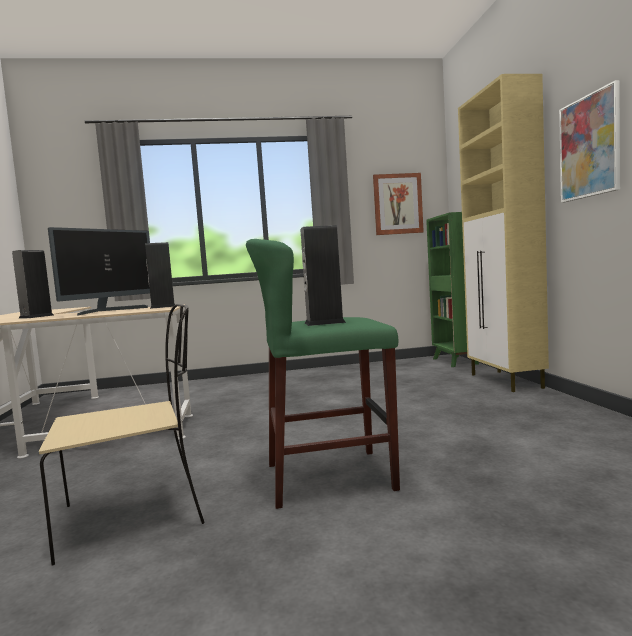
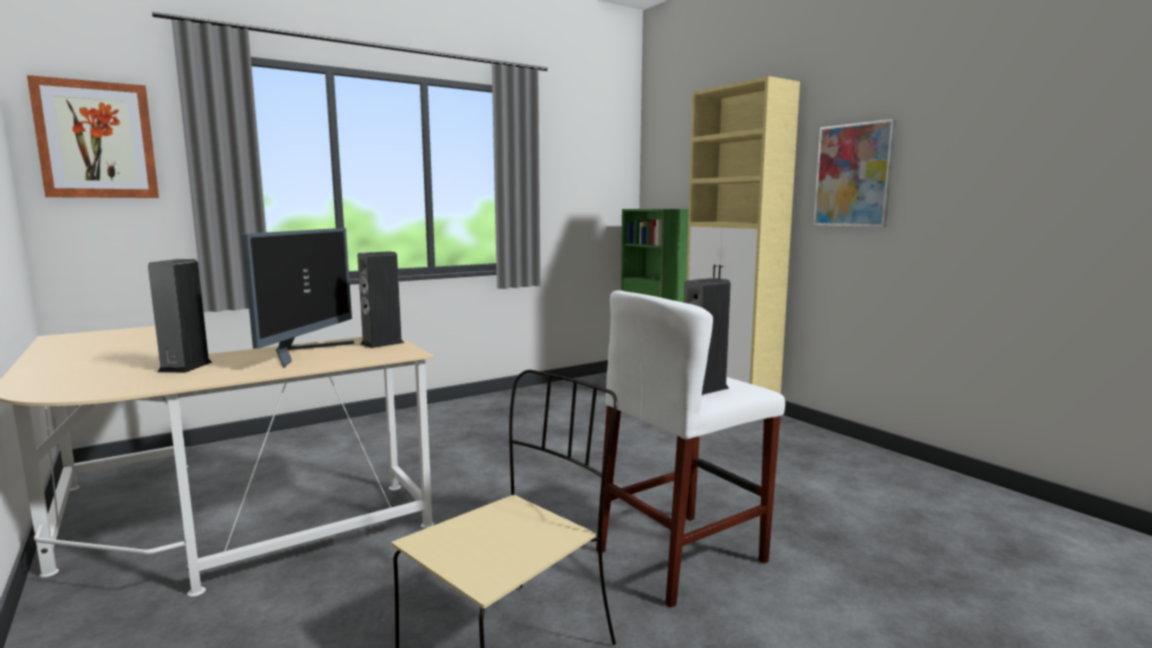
camera: 25 degrees left, 5 degrees up
green stool [246,239,400,509] -> white stool [596,290,785,608]
picture [373,173,424,235] -> picture moved to [27,75,159,198]

